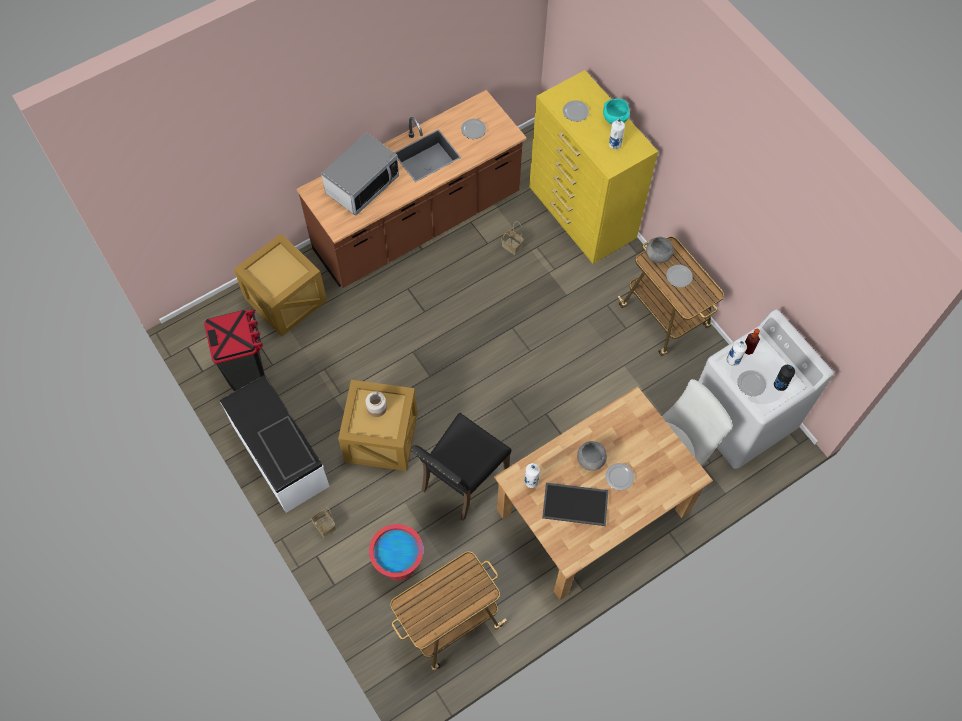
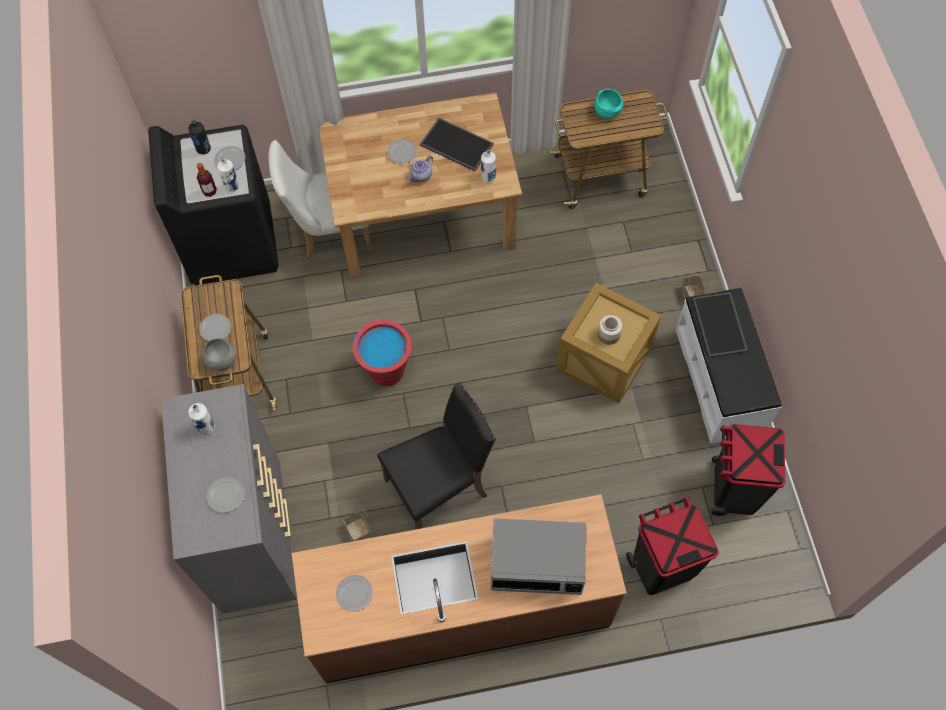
camera: 155 degrees left, 0 degrees up
crate [234,233,327,336] -> black trash can [626,497,719,595]
microwave [321,132,399,216] -> microwave turned 150 degrees counterclockwise [491,518,586,595]
red bucket [369,524,423,581] -> red bucket moved to [353,320,412,387]
black chair [410,413,511,521] -> black chair moved to [377,383,496,529]
yellow dresser [529,70,658,264] -> grey dresser [161,384,297,614]
grey bowl [577,441,607,471] -> teapot [408,155,433,182]
turquoise bowl [603,99,630,124] -> turquoise bowl moved to [594,89,623,119]
white washing machine [699,309,834,469] -> black washing machine [148,125,278,286]

